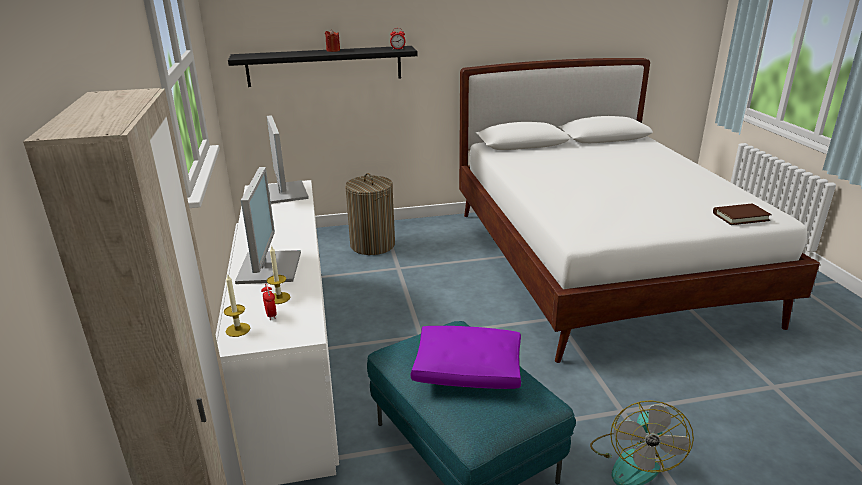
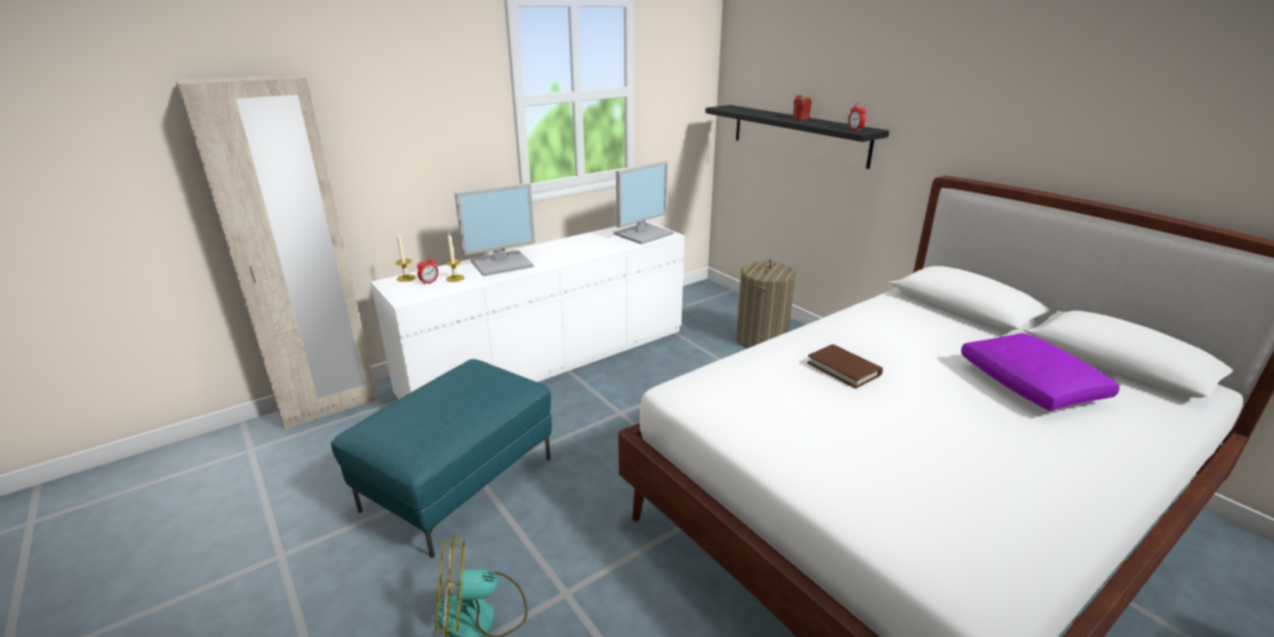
camera: 65 degrees right, 0 degrees up
purple pillow [411,326,521,389] -> purple pillow moved to [961,333,1119,411]
brown book [713,204,772,225] -> brown book moved to [807,344,883,389]

